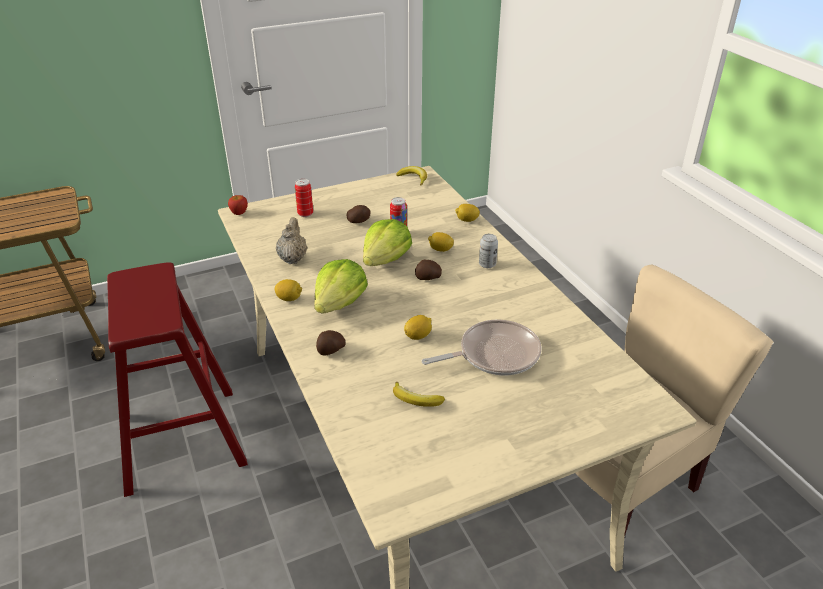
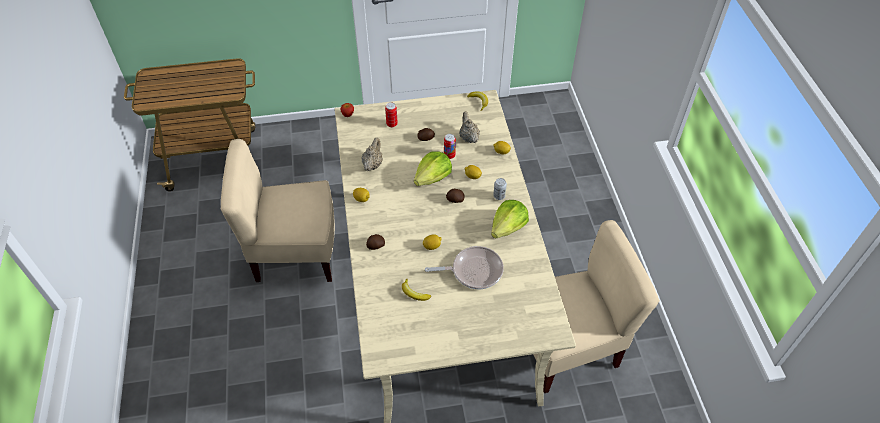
camera: 15 degrees right, 15 degrees up
red stool [107,262,248,497] -> beige chair [221,139,335,282]
lettuce [314,259,368,314] -> lettuce moved to [491,200,529,238]
none -> beige teapot [459,111,480,143]

